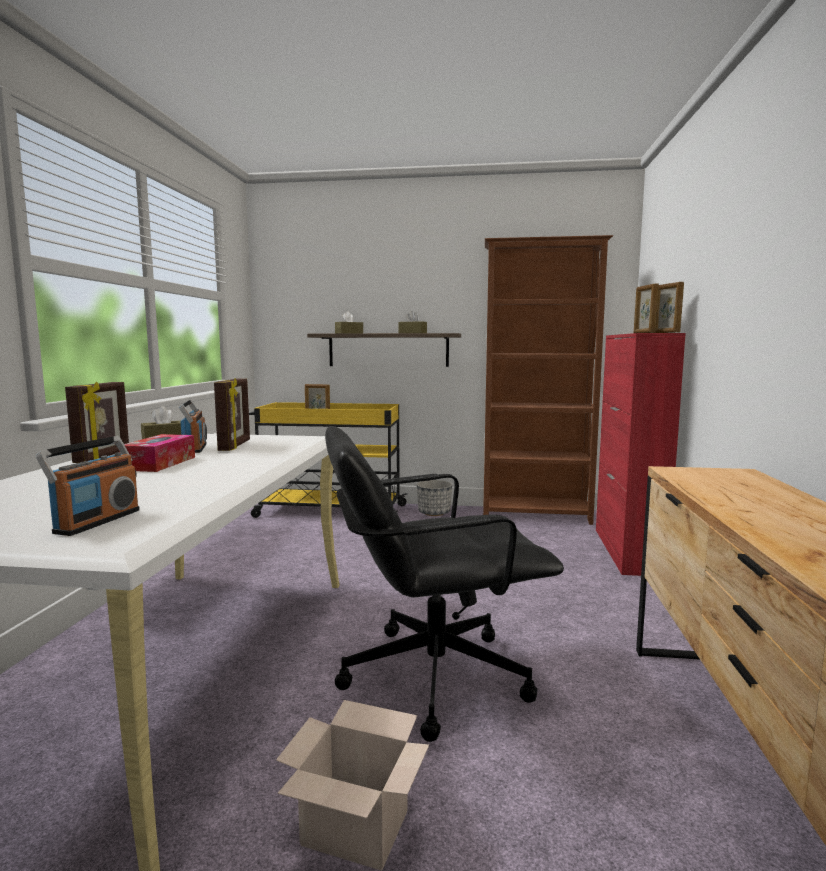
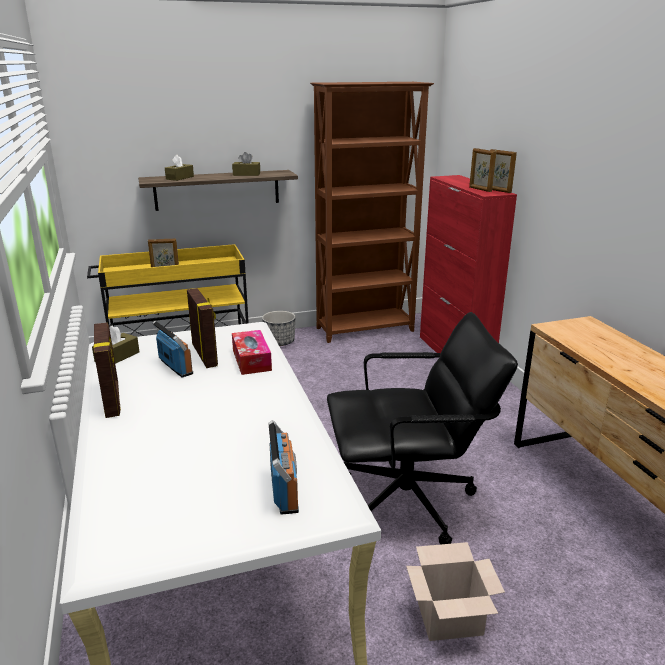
camera: 25 degrees left, 15 degrees up
tissue box [119,434,195,472] -> tissue box moved to [232,330,272,375]
black office chair [325,426,564,742] -> black office chair turned 150 degrees counterclockwise [327,312,518,544]

